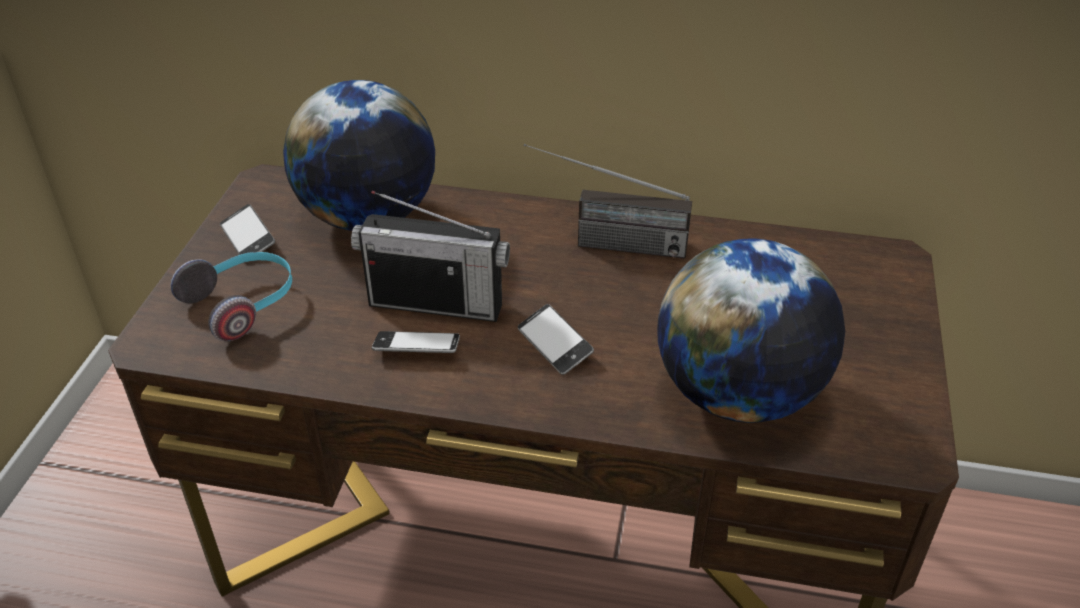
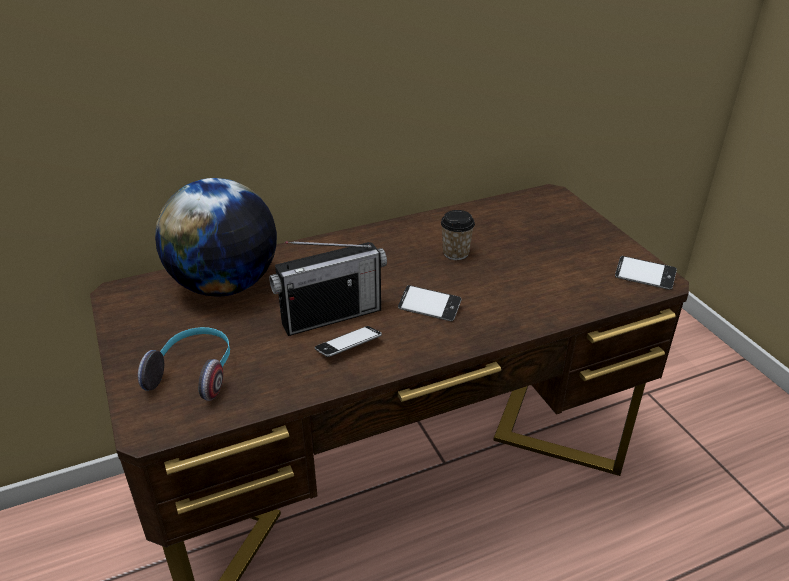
camera: 35 degrees left, 5 degrees down
phone [220,204,275,255] -> phone moved to [615,256,677,290]
radio [524,144,692,258] -> none
globe [657,238,845,423] -> none
none -> cup [441,210,475,260]

